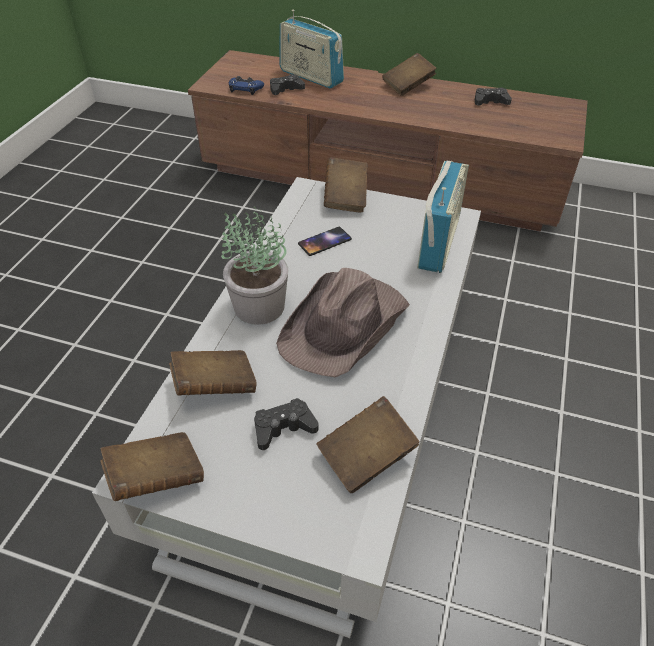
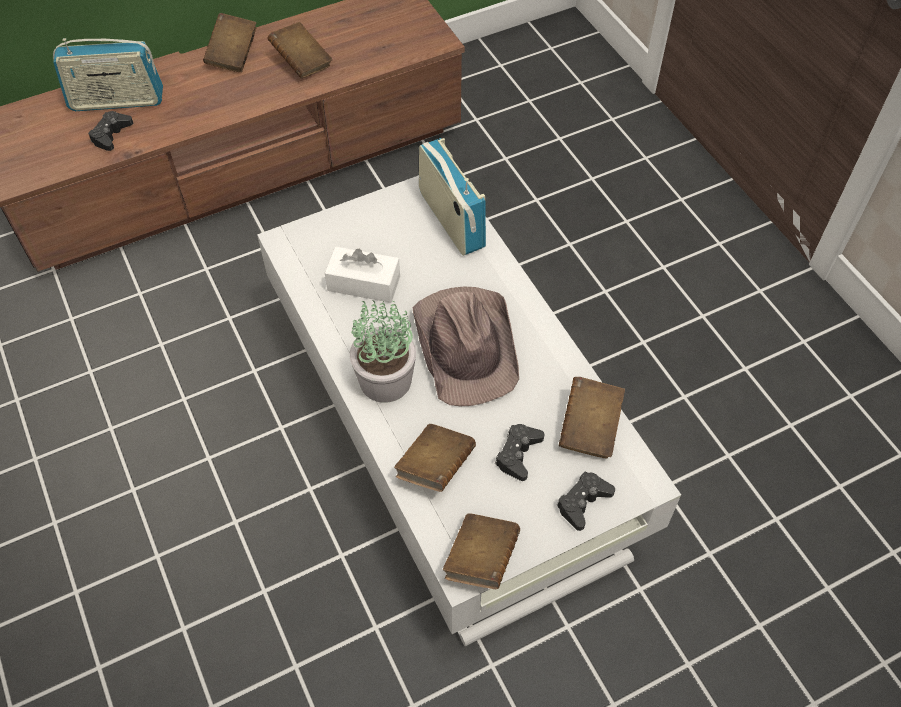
camera: 45 degrees left, 10 degrees up
blue game controller [229,76,264,95] -> none
phone [298,227,352,256] -> white tissue box [325,247,400,303]
brown book [324,157,368,212] -> brown book moved to [267,22,332,78]
black game controller [475,88,512,106] -> black game controller moved to [557,472,615,531]

